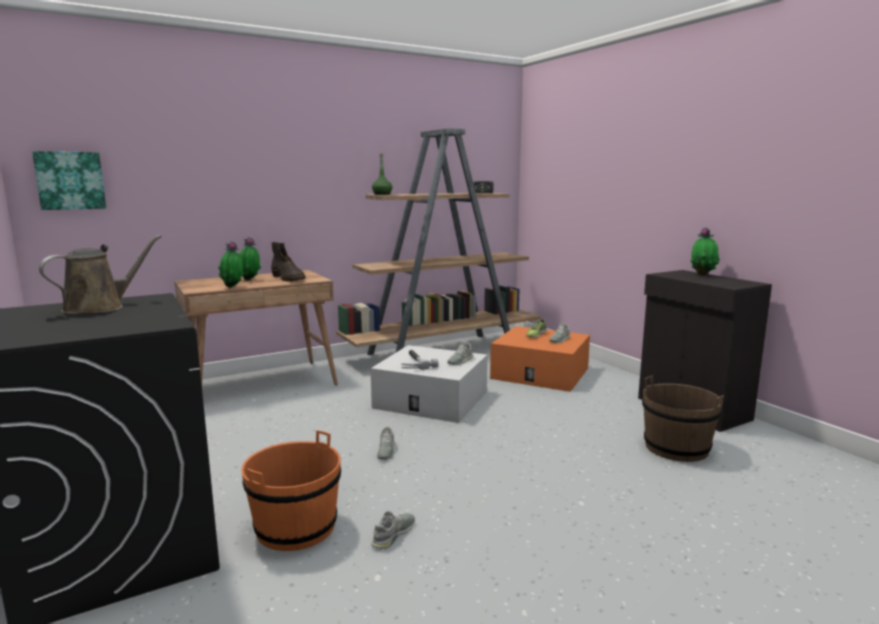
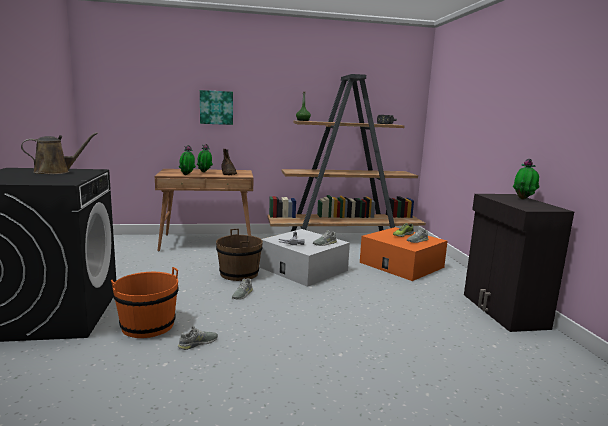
camera: 20 degrees right, 0 degrees up
picture [32,151,106,210] -> picture moved to [200,90,233,125]
brown bucket [642,376,724,462] -> brown bucket moved to [216,229,263,281]

